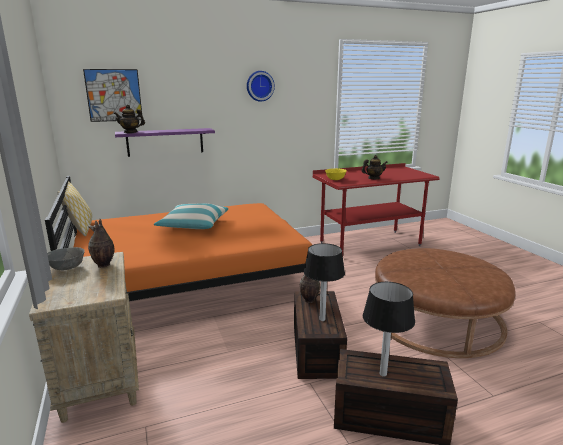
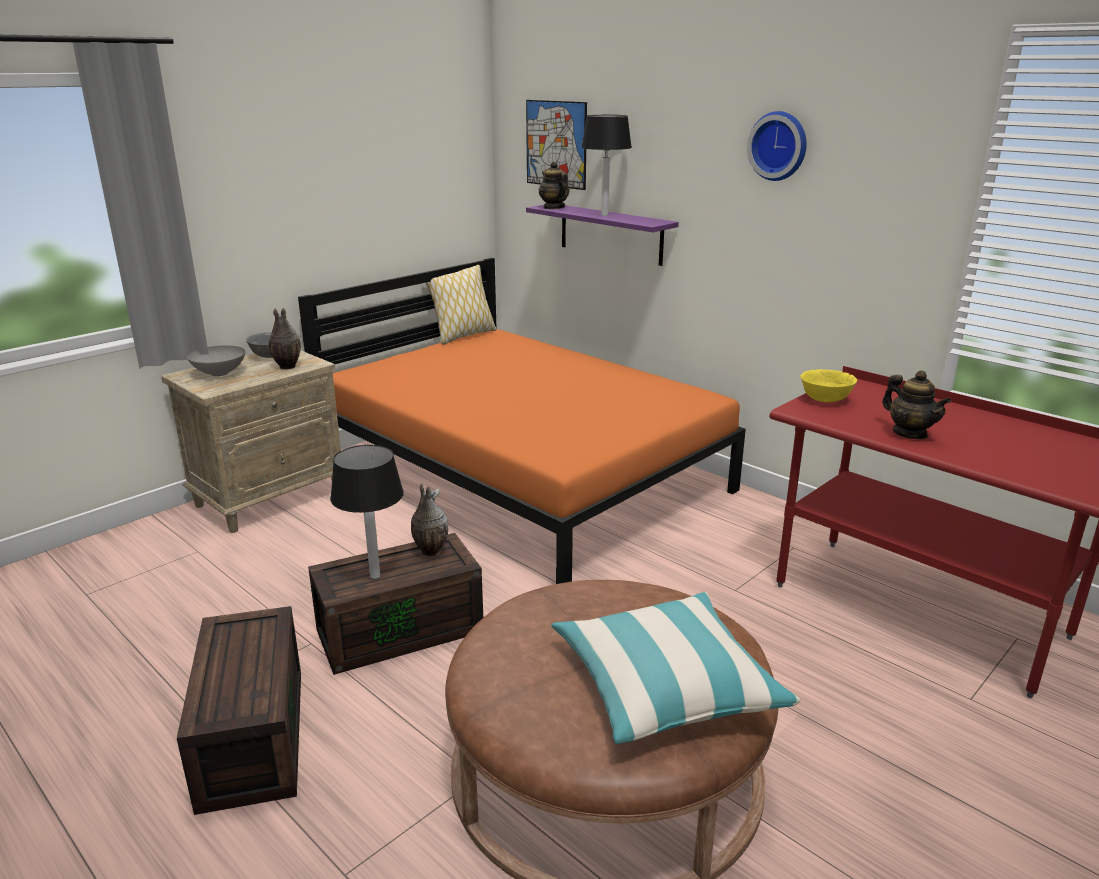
camera: 65 degrees right, 5 degrees up
pillow [154,203,229,229] -> pillow moved to [551,592,801,744]
table lamp [363,282,415,377] -> table lamp moved to [581,115,632,216]
none -> grey bowl [187,345,246,376]

